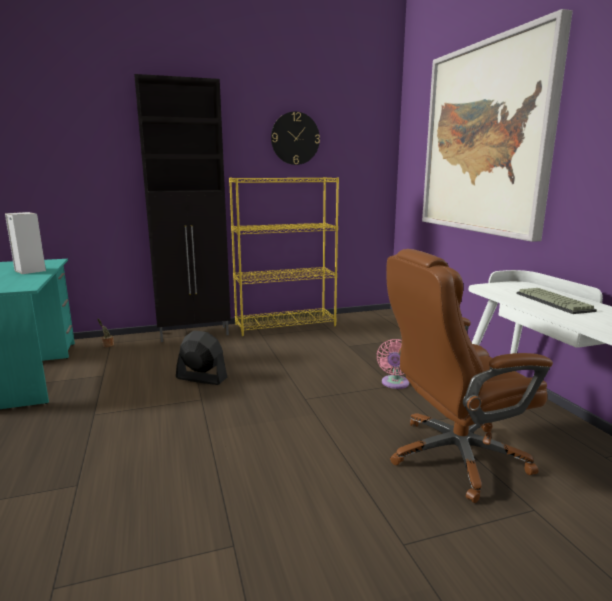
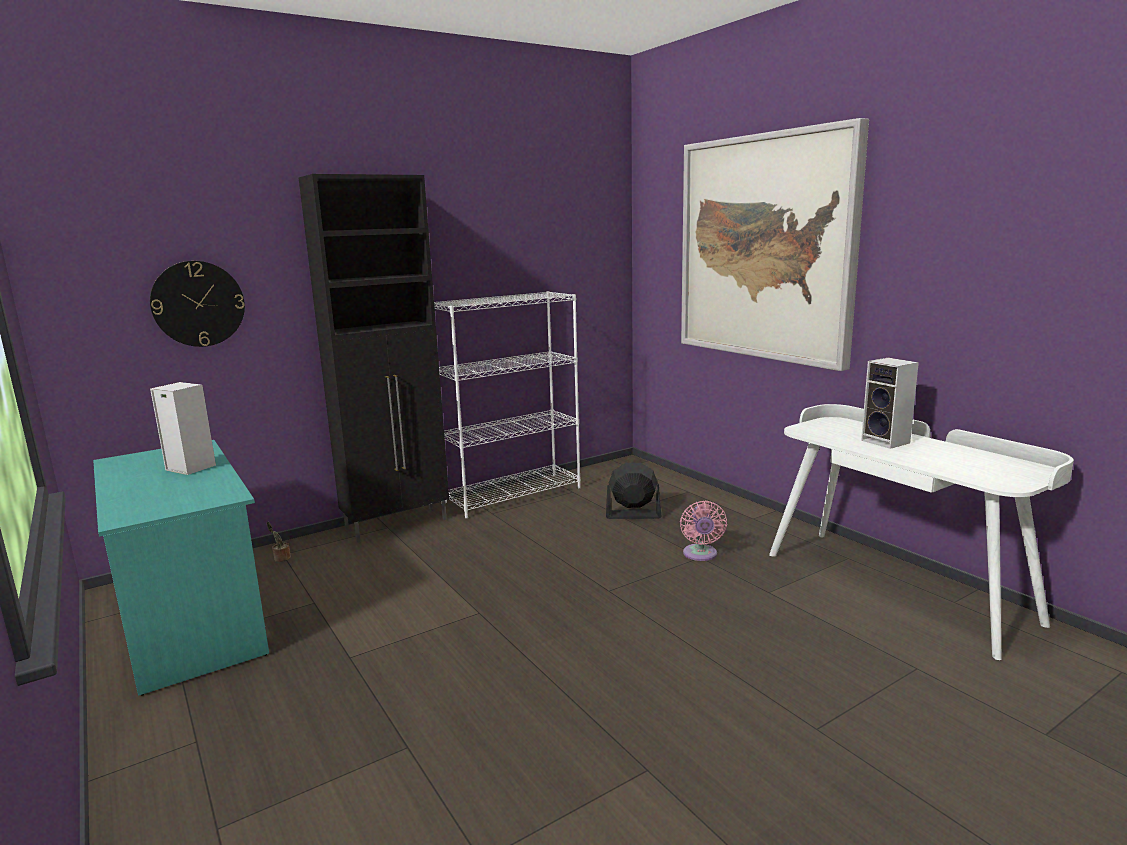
camera: 15 degrees left, 0 degrees up
black fan [176,331,227,385] -> black fan moved to [606,463,662,519]
yellow bookcase [229,177,339,336] -> white bookcase [434,291,581,518]
wall clock [271,111,320,165] -> wall clock moved to [150,261,245,347]
brown office chair [386,249,553,503] -> none
keyboard [516,288,597,314] -> speaker [861,357,919,449]

